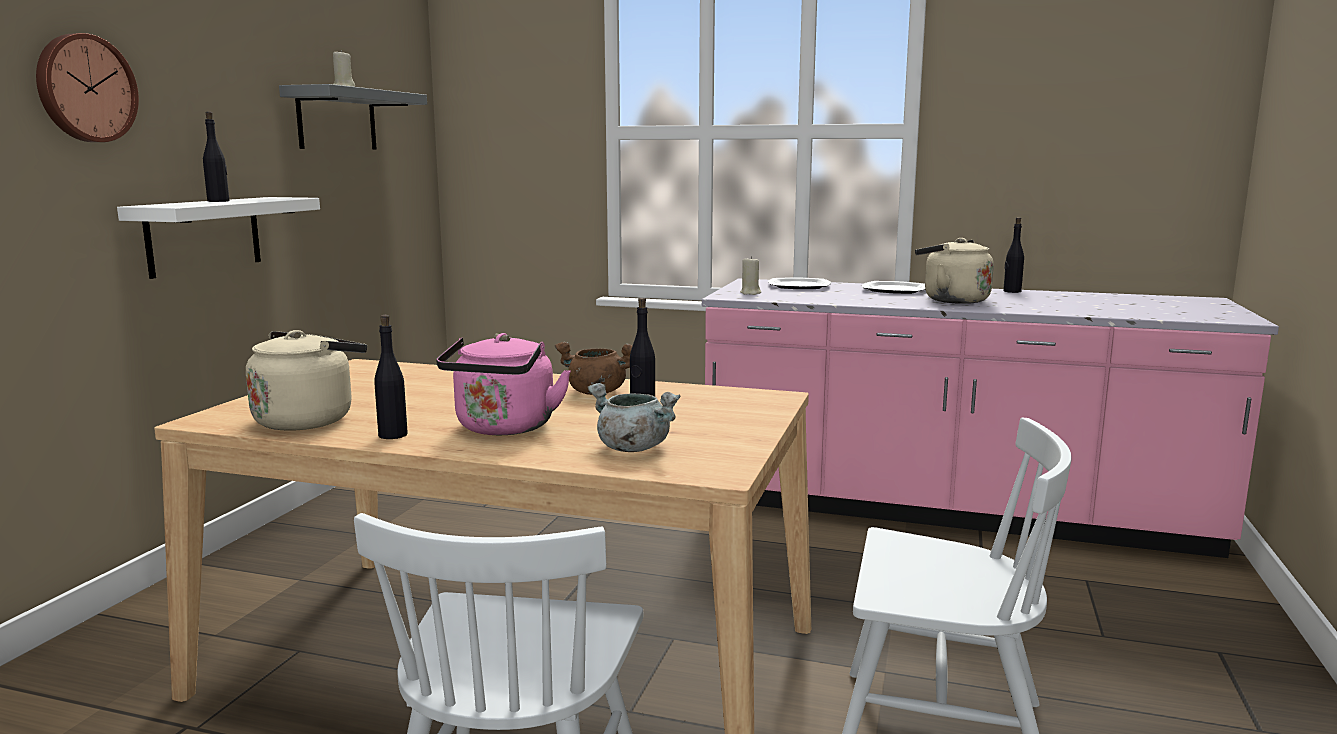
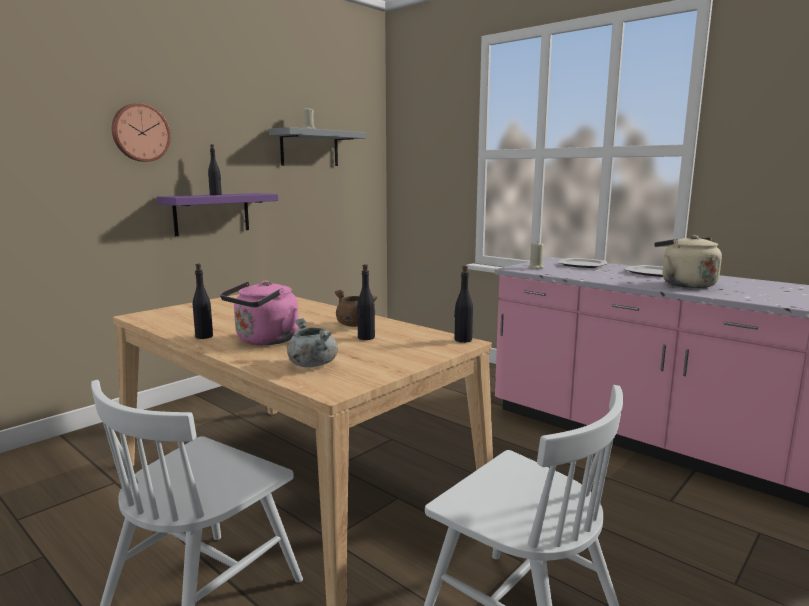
camera: 25 degrees right, 0 degrees up
white shelf [117,197,320,279] -> purple shelf [157,193,278,236]
beige kettle [246,330,367,431] -> none
black bottle [1003,217,1024,293] -> black bottle moved to [454,266,473,343]

